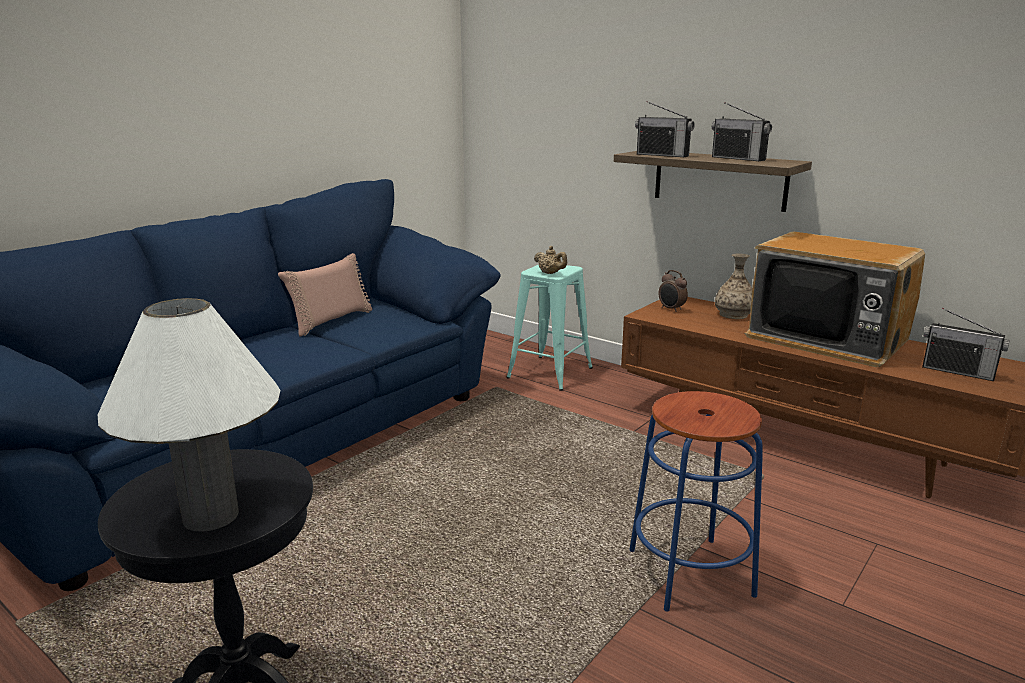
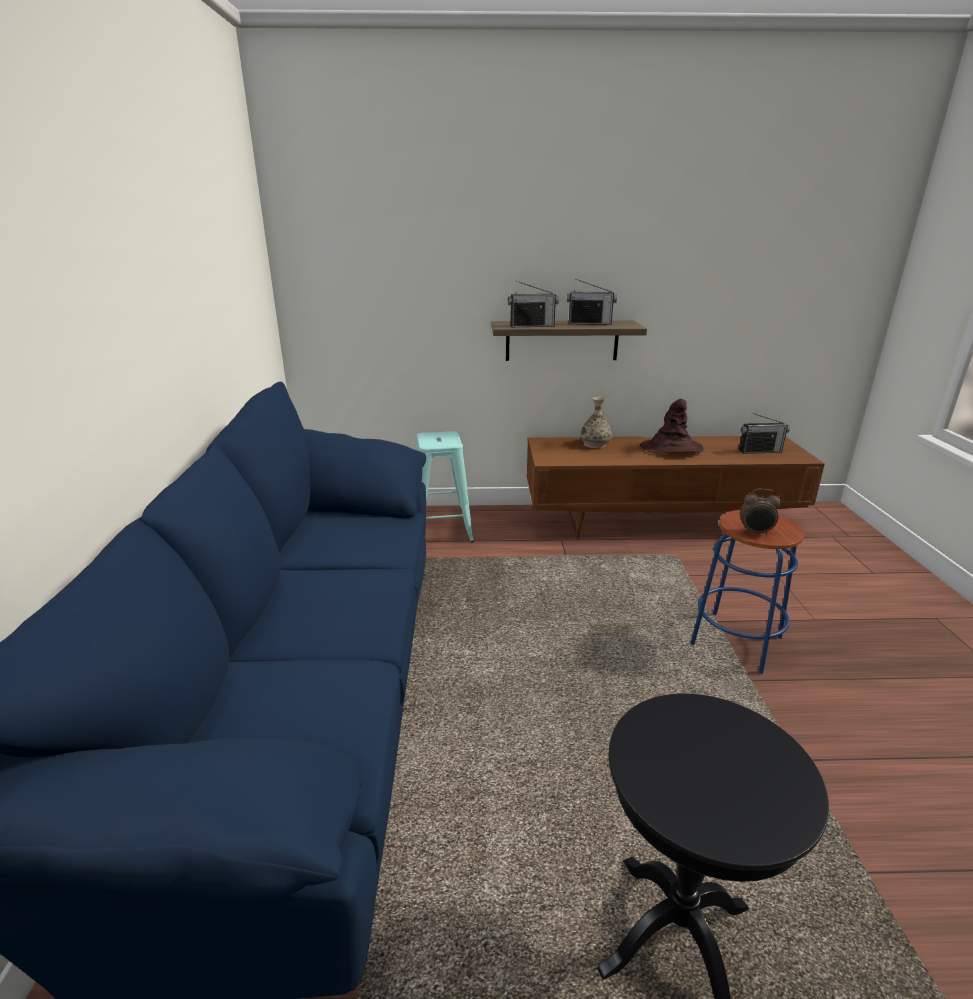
camera: 40 degrees left, 5 degrees up
white table lamp [98,298,280,532] -> none
beige pillow [278,253,372,337] -> none
beige teapot [534,246,567,274] -> none
alarm clock [658,270,688,312] -> alarm clock moved to [740,488,781,536]
television [745,232,925,367] -> brown hat [640,399,703,454]

